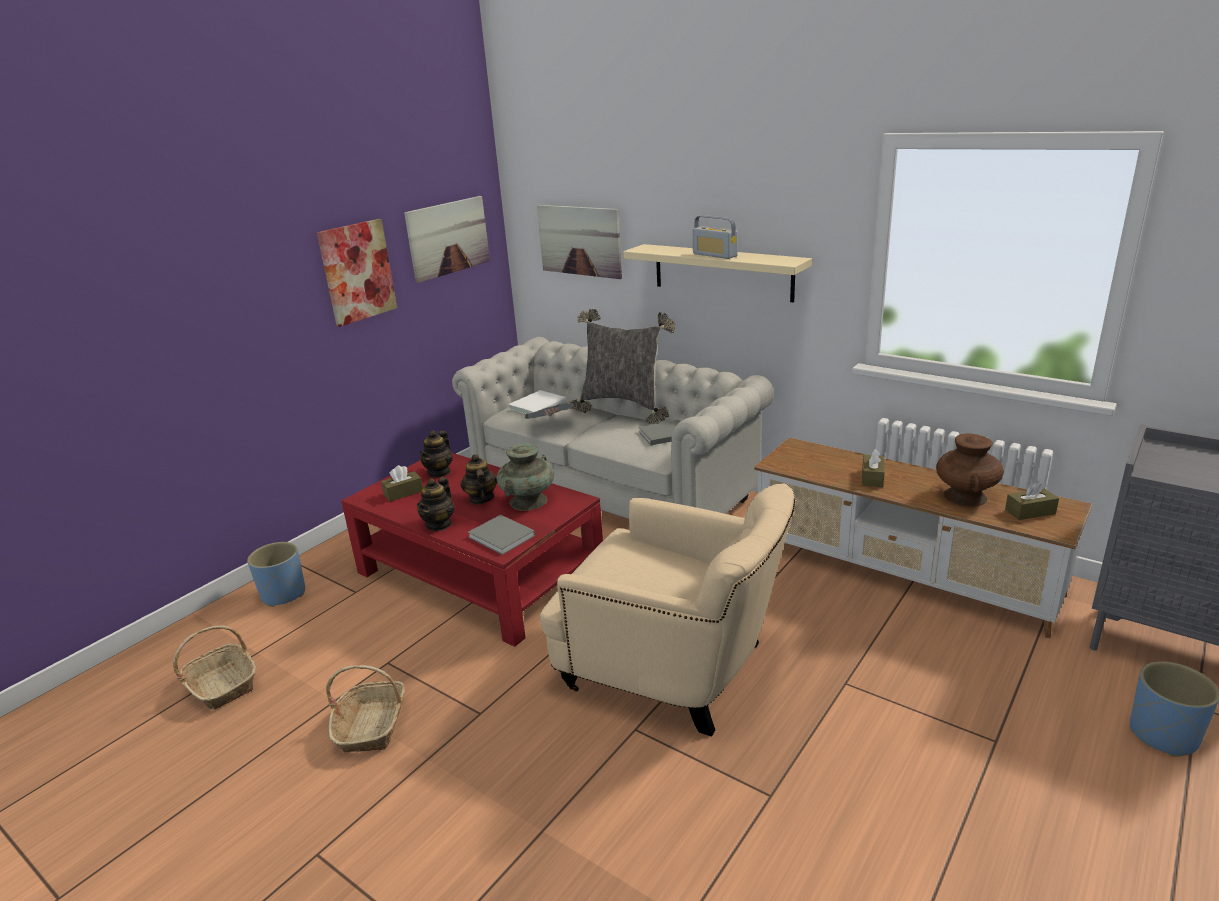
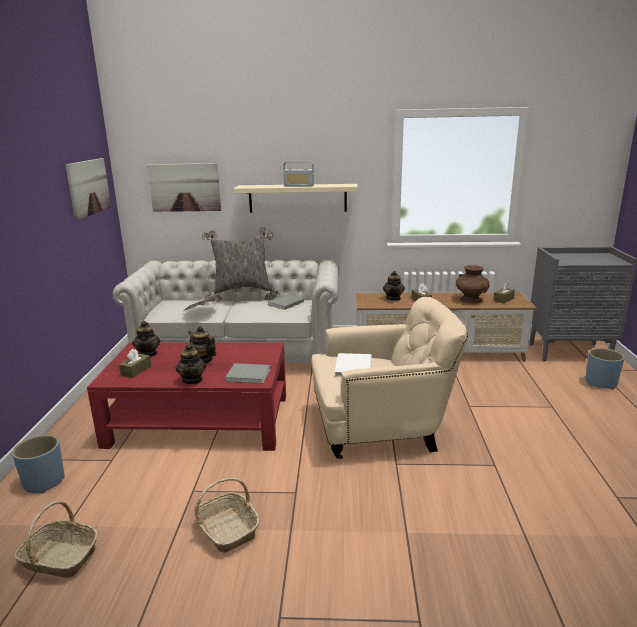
camera: 35 degrees left, 5 degrees down
picture [317,219,397,327] -> none
turquoise vase [497,443,554,511] -> none
white book [508,390,566,414] -> white book moved to [335,353,372,376]
none -> teapot [383,271,405,301]

